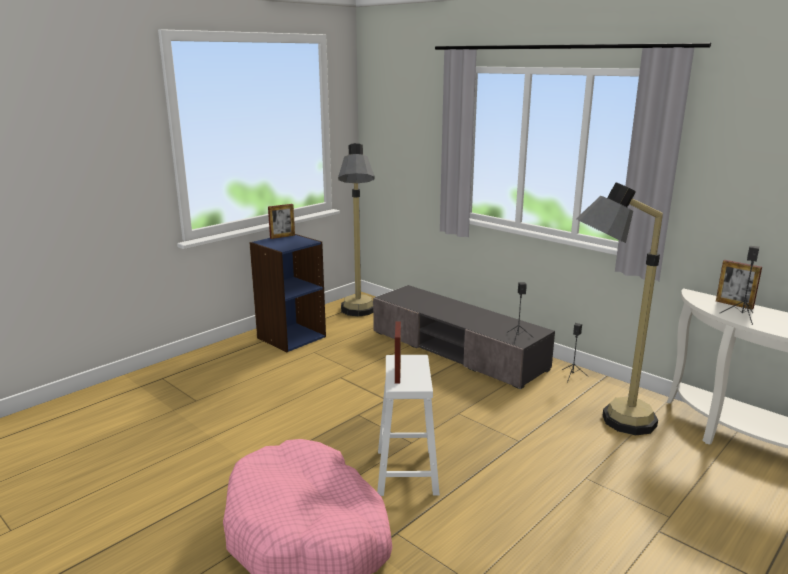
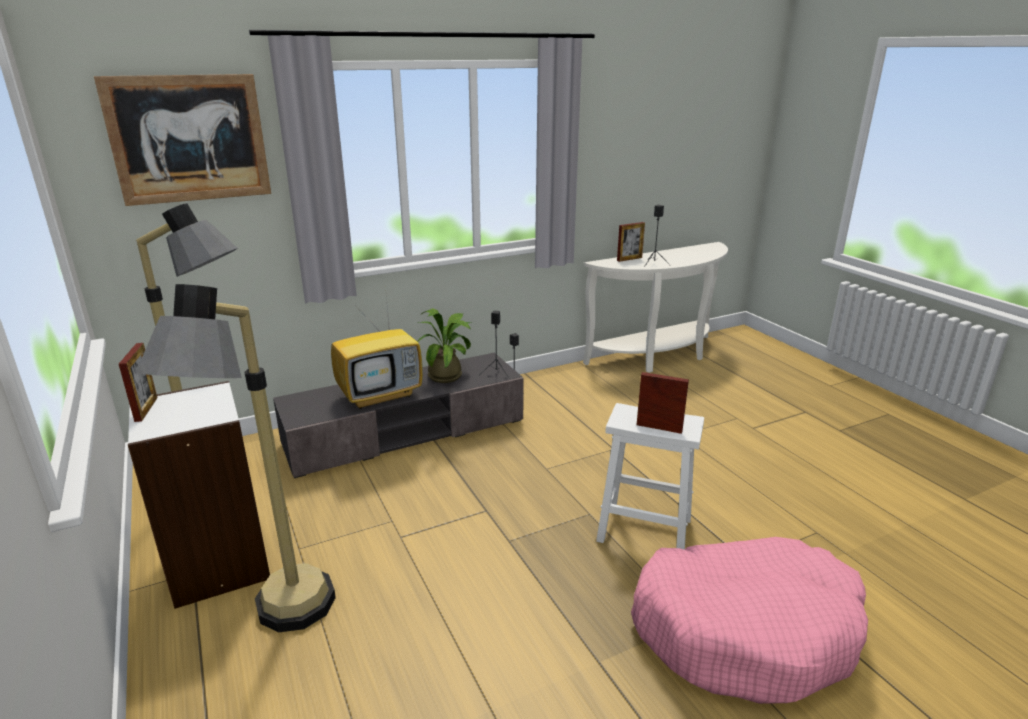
camera: 70 degrees left, 5 degrees up
blue bookcase [249,234,326,352] -> white bookcase [128,381,270,609]
floor lamp [576,183,663,435] -> floor lamp moved to [135,284,336,632]
none -> picture [94,74,271,206]
none -> television [331,296,423,409]
none -> potted plant [417,308,471,383]

